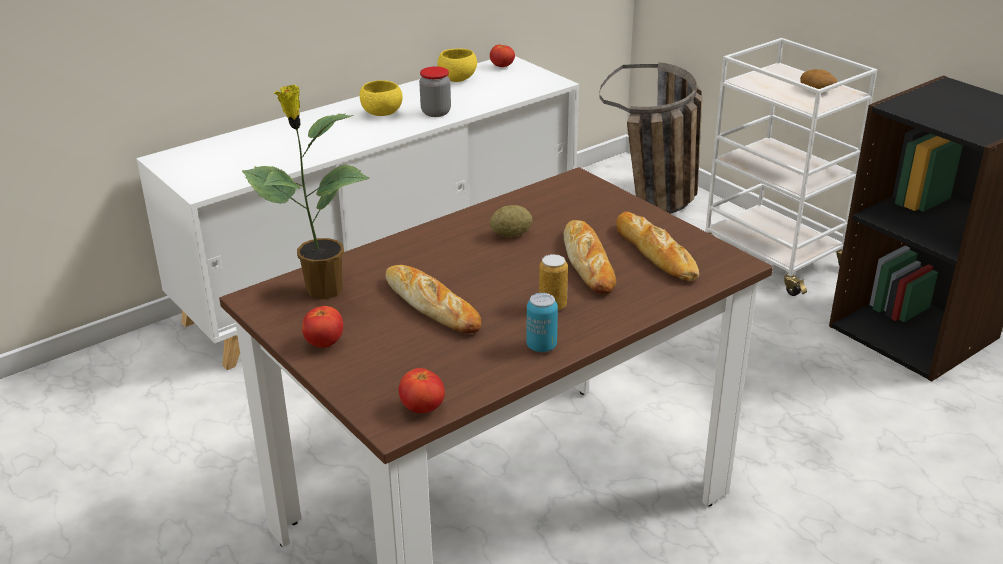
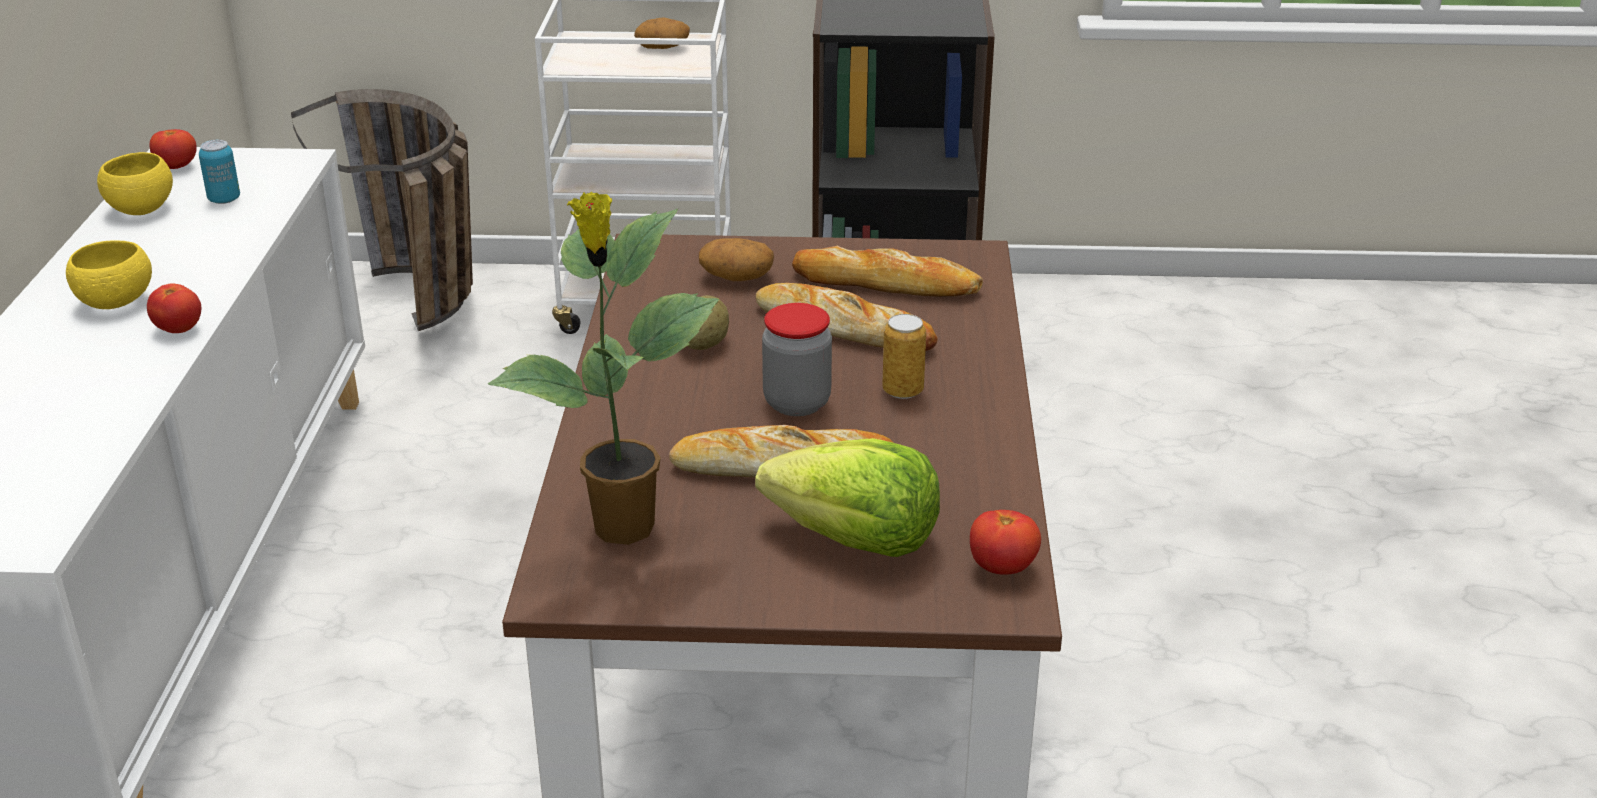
camera: 50 degrees left, 0 degrees up
tomato [302,306,343,348] -> tomato moved to [147,283,201,333]
jar [419,66,451,117] -> jar moved to [762,303,832,416]
can [526,293,558,352] -> can moved to [199,140,240,204]
none -> potato [699,238,774,281]
none -> lettuce [755,438,940,557]

